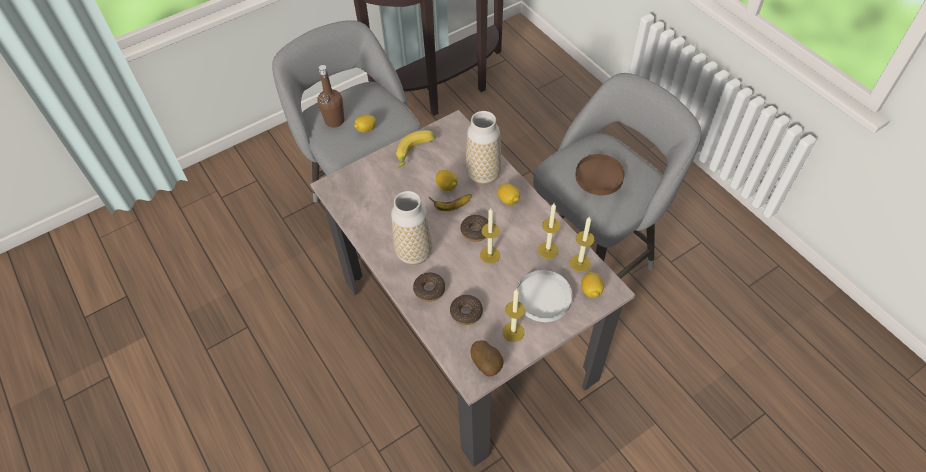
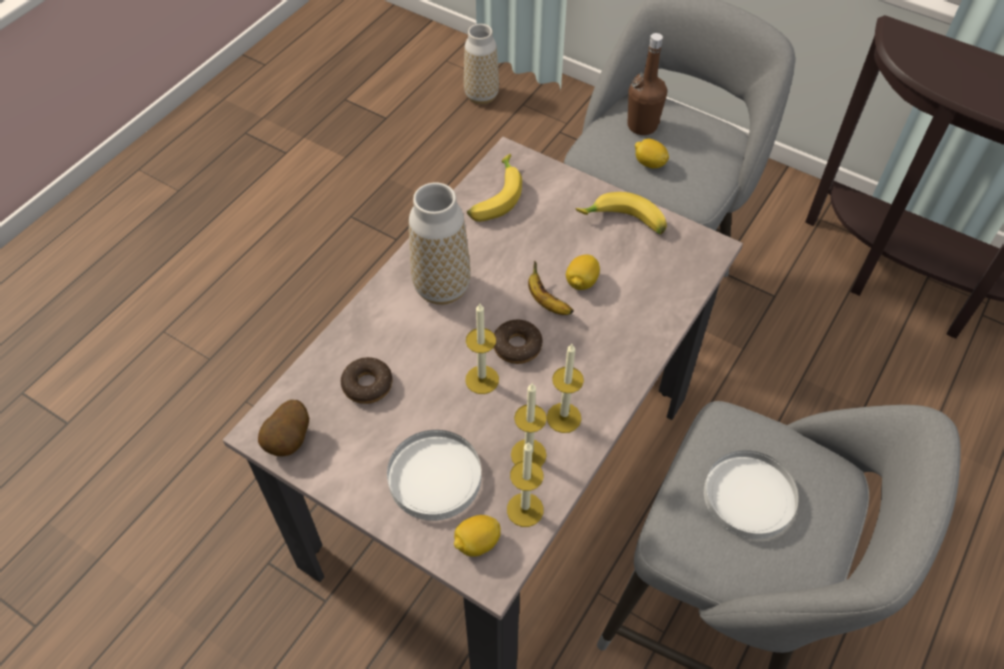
camera: 65 degrees right, 0 degrees up
donut [413,272,445,302] -> none
vase [466,111,501,185] -> vase moved to [464,24,499,105]
lemon [498,183,520,205] -> none
candle [502,289,525,342] -> candle moved to [547,344,584,433]
brown plate [575,154,625,195] -> white plate [704,450,799,539]
none -> banana [467,154,522,222]

